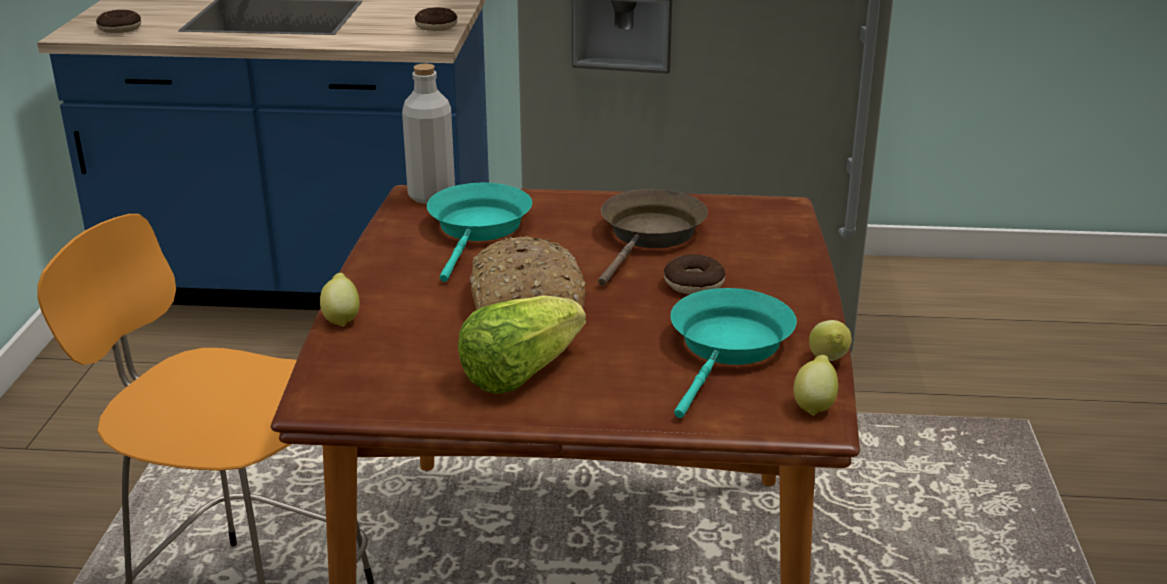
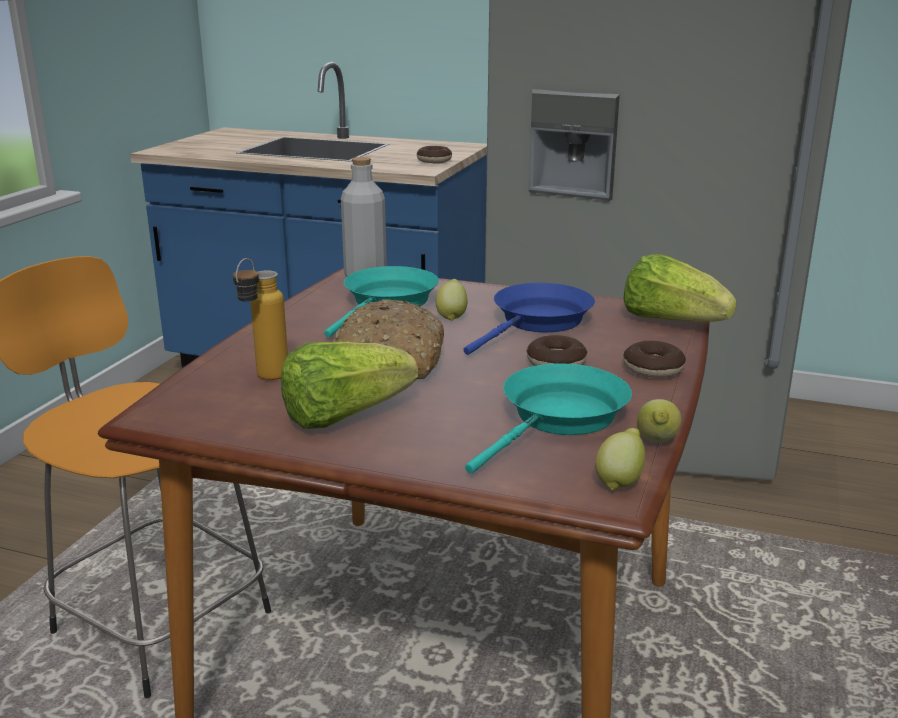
camera: 15 degrees right, 5 degrees down
donut [96,10,141,33] -> donut moved to [623,341,686,378]
lemon [320,273,360,327] -> lemon moved to [436,279,468,321]
brown frying pan [598,189,708,286] -> blue frying pan [464,283,595,355]
none -> bottle [233,258,288,380]
none -> lettuce [623,254,737,322]

